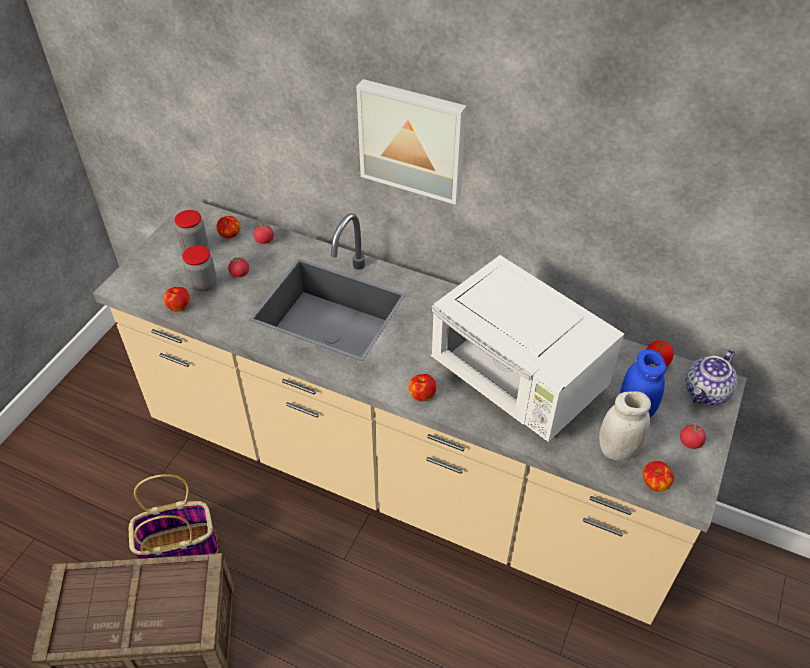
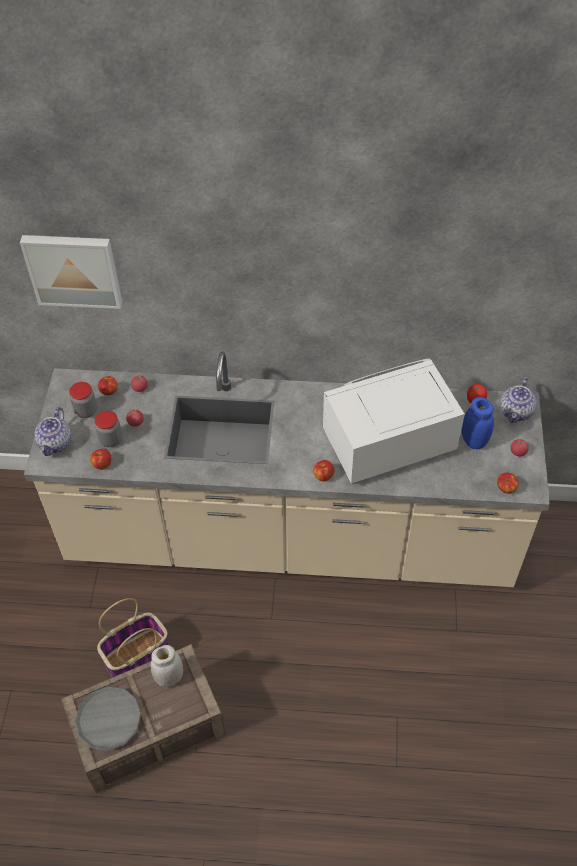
camera: 20 degrees left, 5 degrees up
picture [356,79,467,205] -> picture moved to [20,235,122,309]
white microwave [431,255,624,442] -> white microwave turned 135 degrees clockwise [323,359,465,484]
white jar [599,391,651,460] -> white jar moved to [151,645,183,687]
none -> teapot [34,407,72,456]
none -> grey plate [75,686,142,751]

